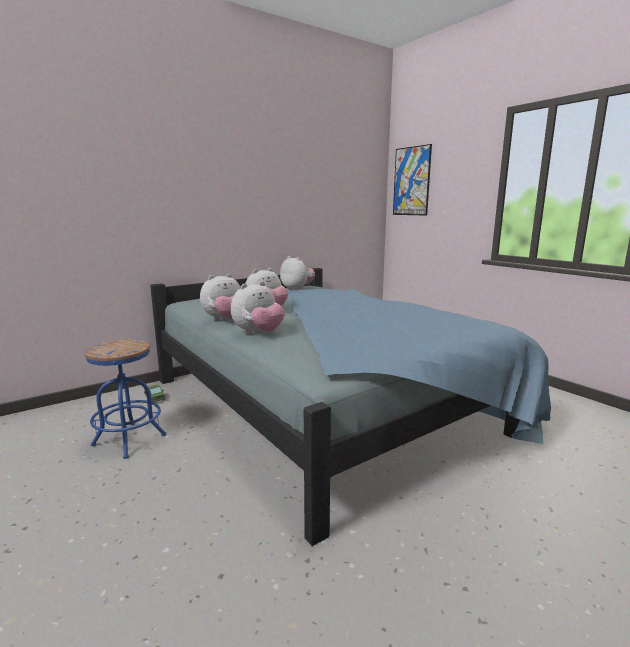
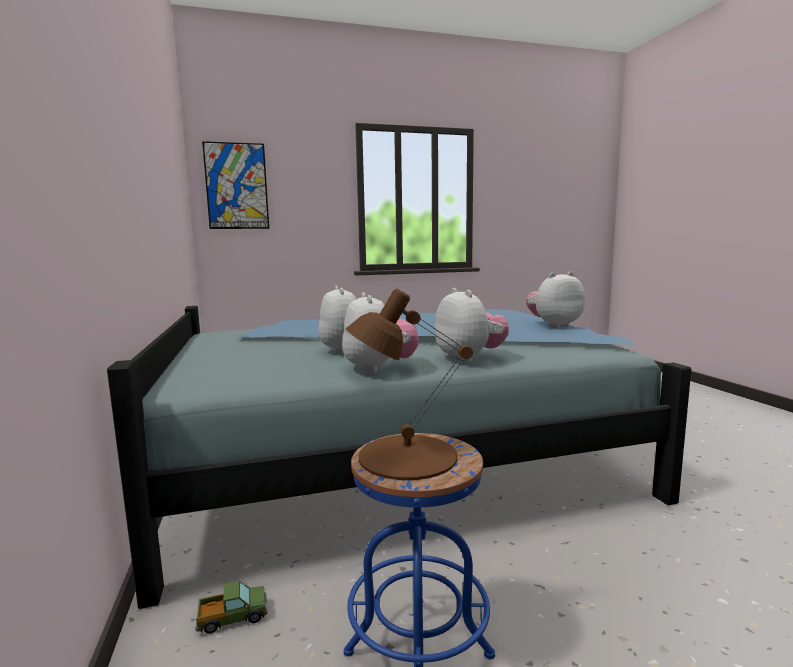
camera: 70 degrees left, 5 degrees down
plush toy [280,256,315,290] -> plush toy moved to [526,272,585,328]
none -> brown table lamp [346,289,473,480]

